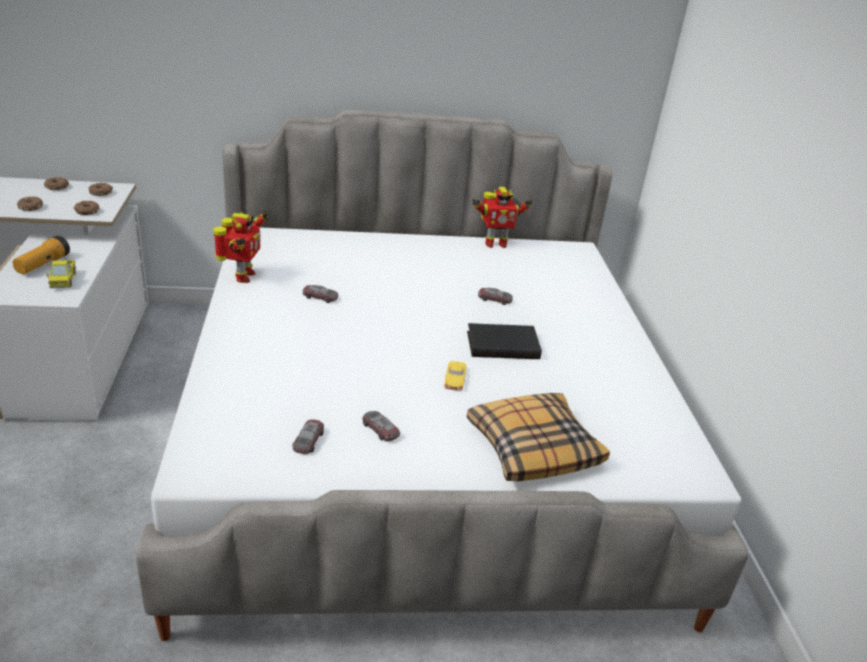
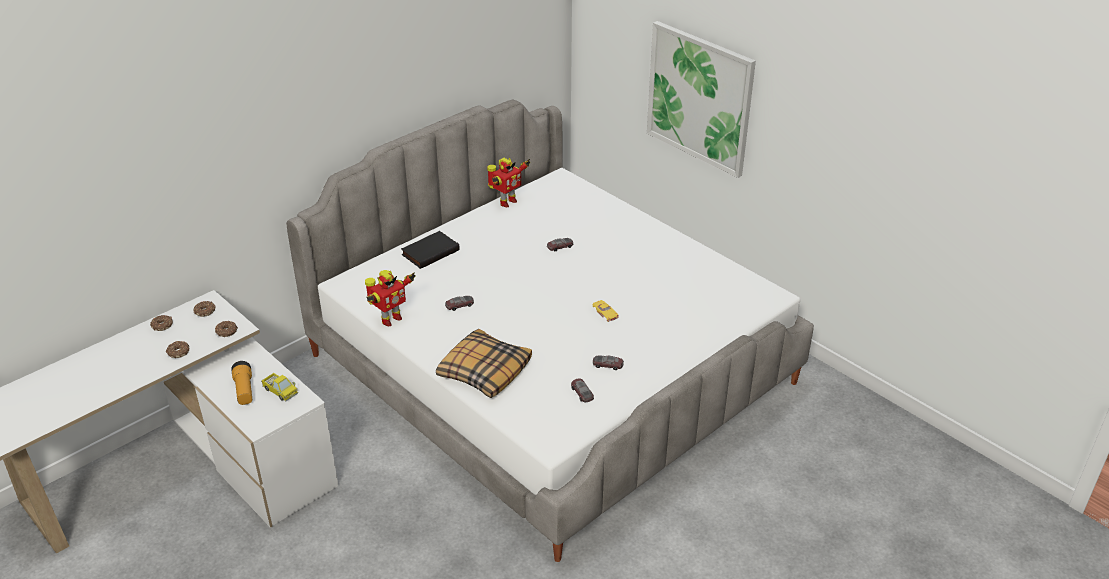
camera: 35 degrees left, 5 degrees up
toy robot [213,210,268,283] -> toy robot turned 75 degrees clockwise [365,270,415,326]
black book [467,323,542,359] -> black book moved to [401,231,460,269]
pillow [467,393,610,481] -> pillow moved to [436,329,532,398]
none -> picture [647,21,756,178]

